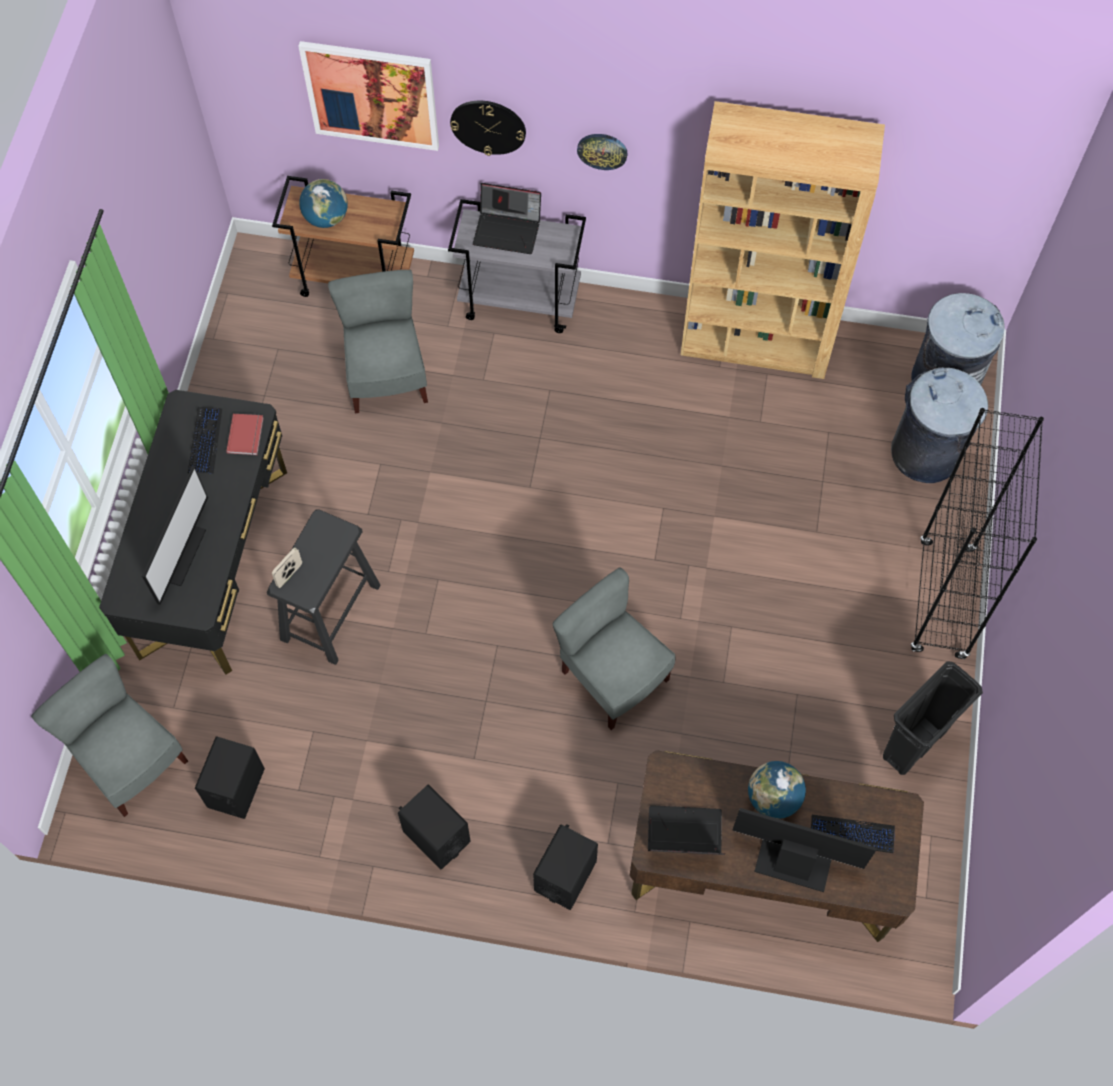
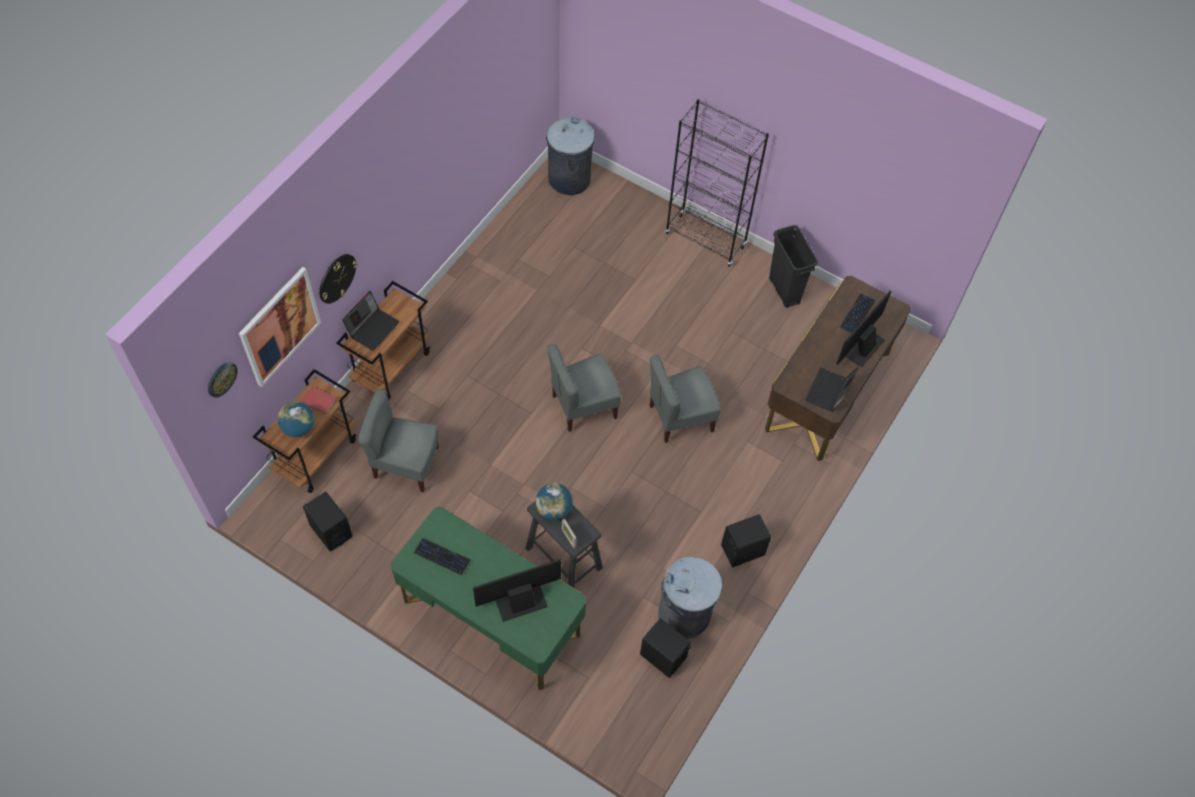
camera: 70 degrees left, 5 degrees down
grey chair [31,654,188,817] -> grey chair moved to [547,344,621,432]
black desk [99,390,287,675] -> green desk [391,507,586,690]
monitor [142,466,208,605] -> monitor turned 60 degrees counterclockwise [473,559,561,622]
red book [226,414,264,455] -> red book moved to [300,386,337,415]
grey cart [448,199,586,333] -> brown cart [336,281,430,400]
black speaker [533,824,598,910] -> black speaker moved to [303,492,352,551]
wall clock [577,134,628,170] -> wall clock moved to [208,362,238,398]
brown bookcase [681,101,885,379] -> none
globe [748,761,806,819] -> globe moved to [536,483,573,520]
grey trash can [891,368,988,483] -> grey trash can moved to [658,557,723,639]

